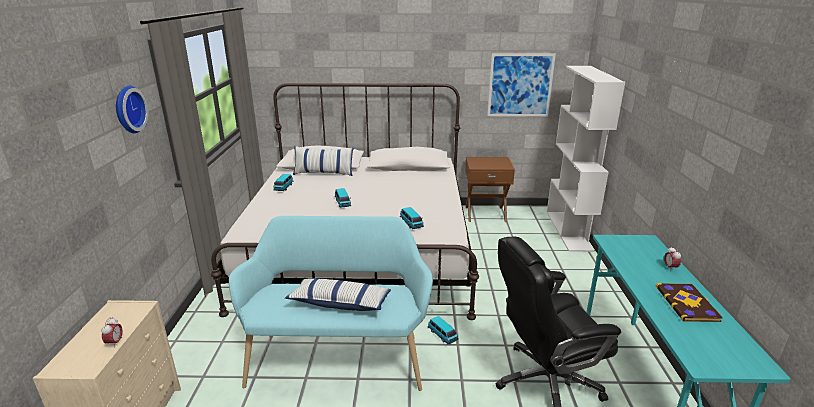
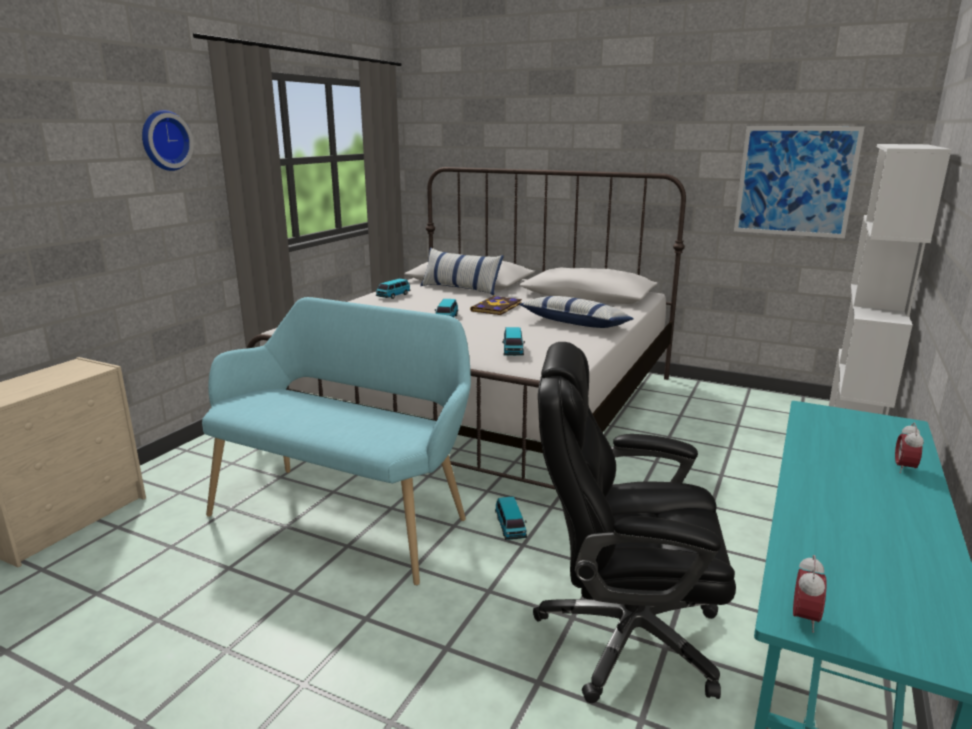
camera: 25 degrees right, 5 degrees down
alarm clock [101,317,123,348] -> alarm clock moved to [793,555,827,633]
pillow [285,278,391,311] -> pillow moved to [519,296,634,328]
brown nightstand [465,157,515,222] -> none
book [655,283,723,322] -> book moved to [470,296,522,315]

